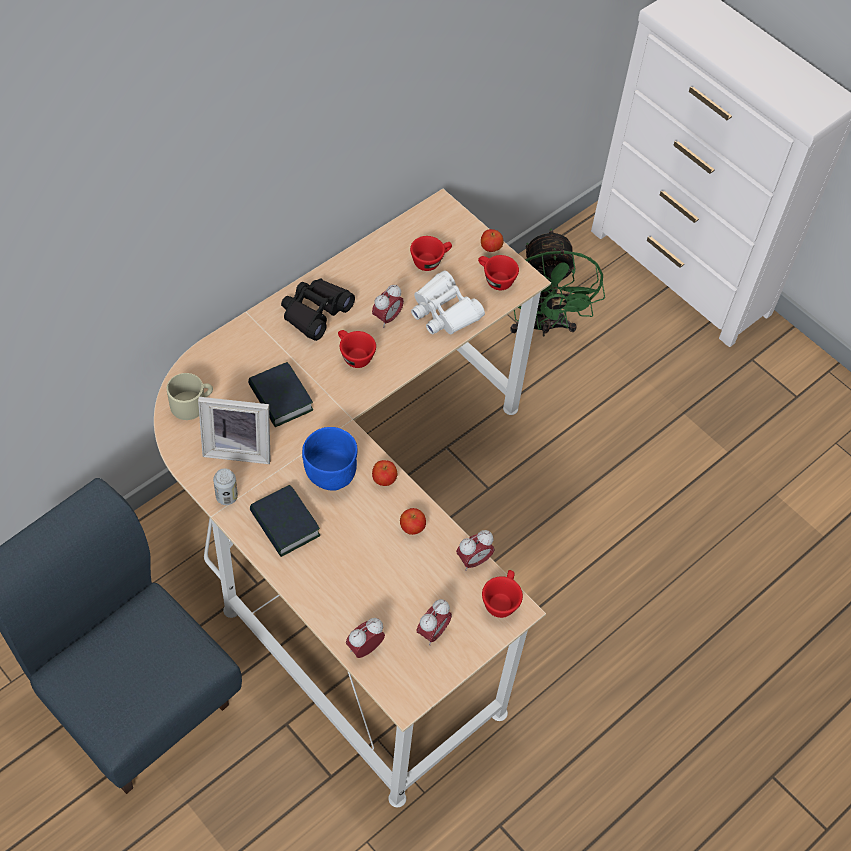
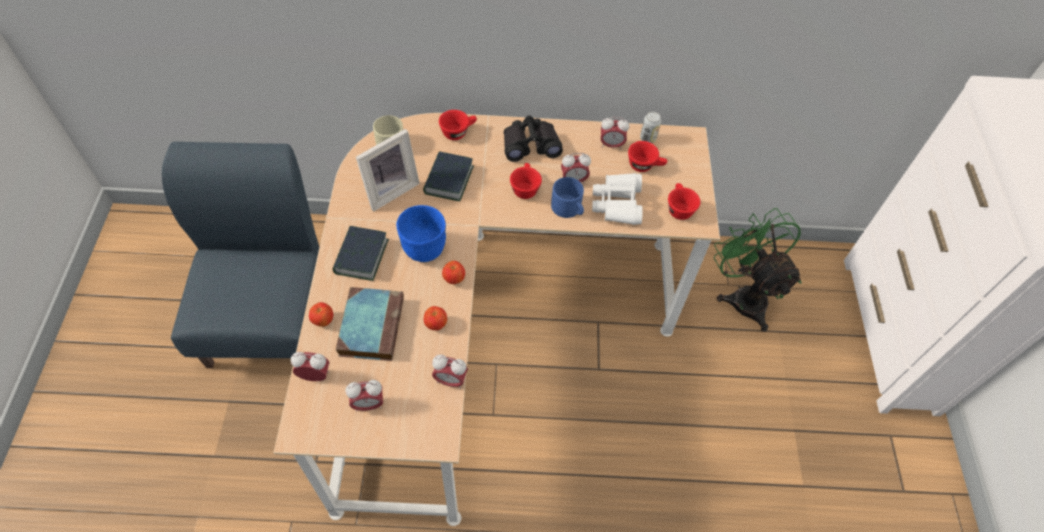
camera: 45 degrees right, 0 degrees up
picture frame [198,397,271,464] -> picture frame turned 90 degrees counterclockwise [356,129,420,211]
can [213,468,238,505] -> can moved to [640,112,661,143]
apple [481,229,503,252] -> apple moved to [309,302,333,327]
red cup [482,570,523,618] -> red cup moved to [439,110,477,140]
green fan [510,229,605,336] -> green fan turned 120 degrees clockwise [714,208,802,332]
none -> book [336,287,404,361]
none -> blue mug [551,177,584,218]
none -> alarm clock [600,117,629,148]

